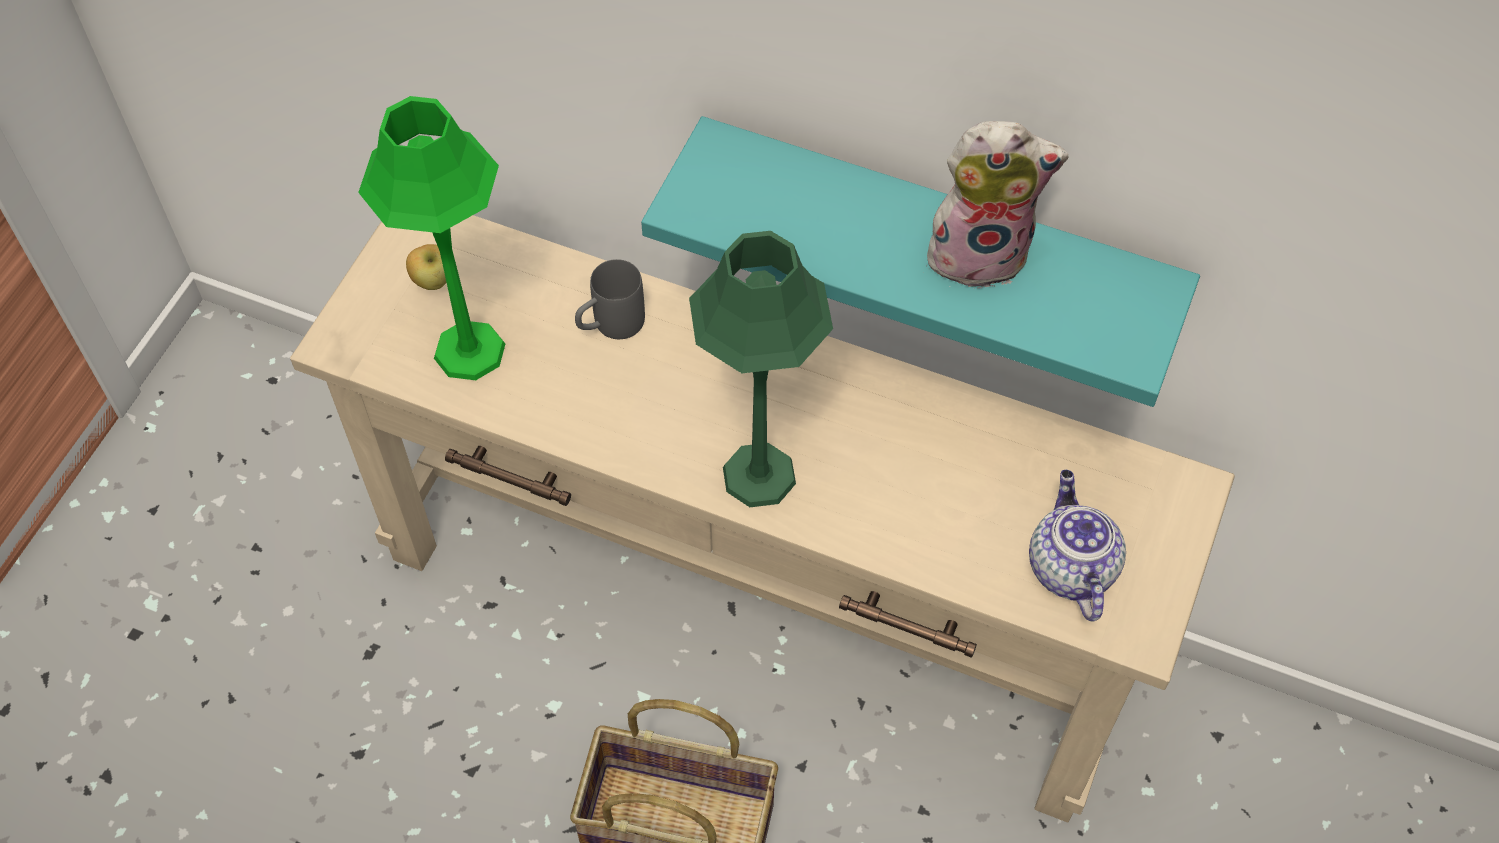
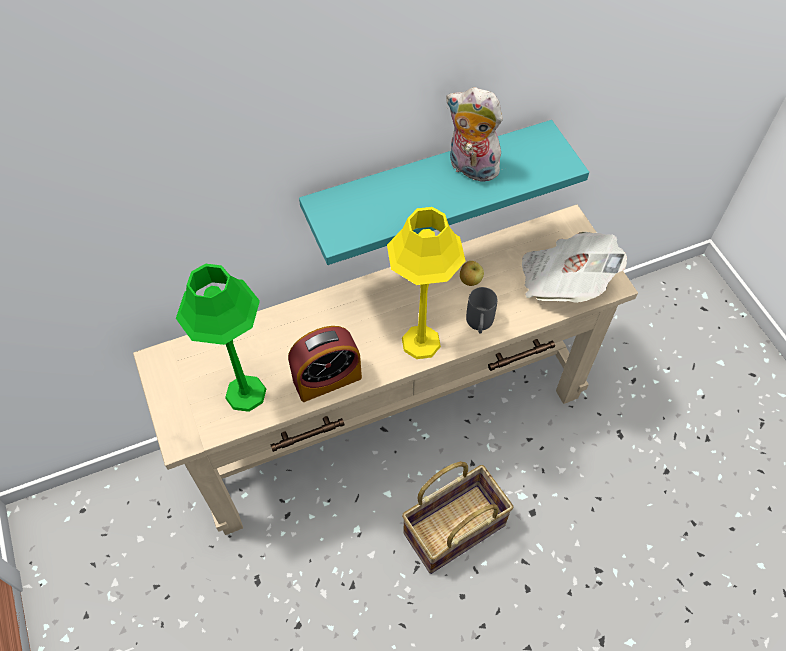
camera: 45 degrees left, 0 degrees up
apple [406,244,447,290] -> apple moved to [460,261,484,286]
grey mug [575,259,645,339] -> grey mug moved to [466,287,497,334]
green table lamp [689,231,833,507] -> yellow table lamp [387,207,465,359]
plush toy [925,121,1069,288] -> plush toy turned 105 degrees counterclockwise [446,87,504,181]
teapot [1029,470,1126,622] -> newspaper [522,232,627,303]
none -> alarm clock [288,326,362,402]

